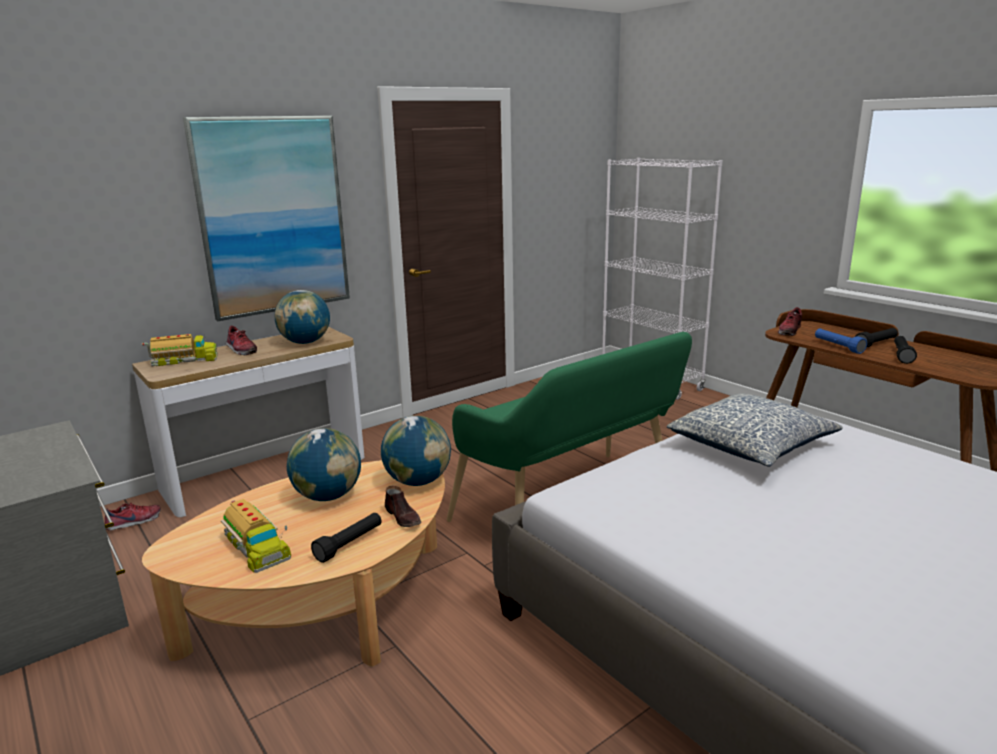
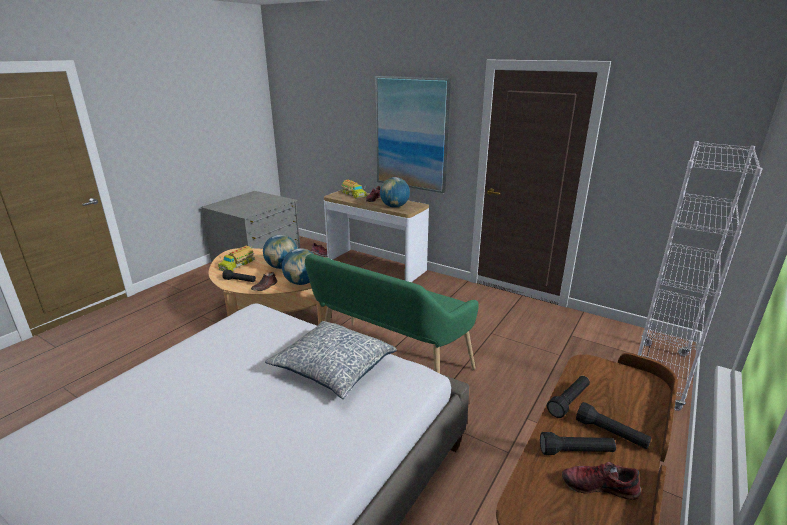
camera: 70 degrees right, 5 degrees up
shoe [778,307,802,336] -> shoe moved to [562,462,641,500]
blue flashlight [815,329,867,354] -> black flashlight [547,376,590,418]

